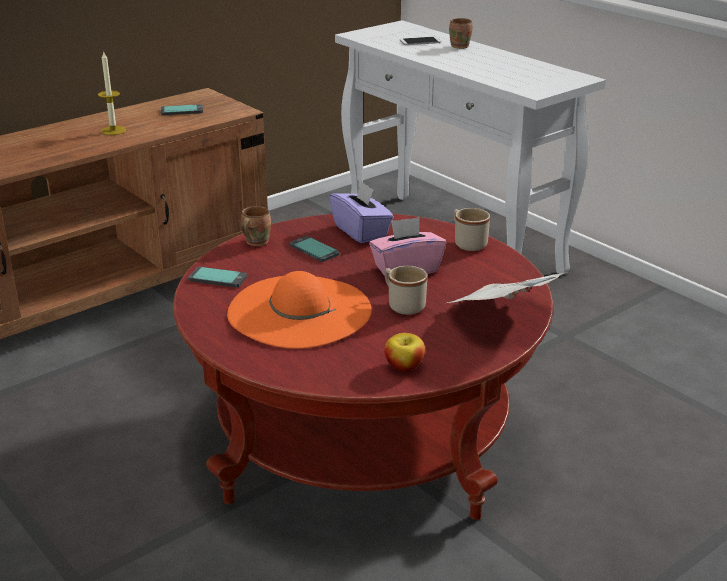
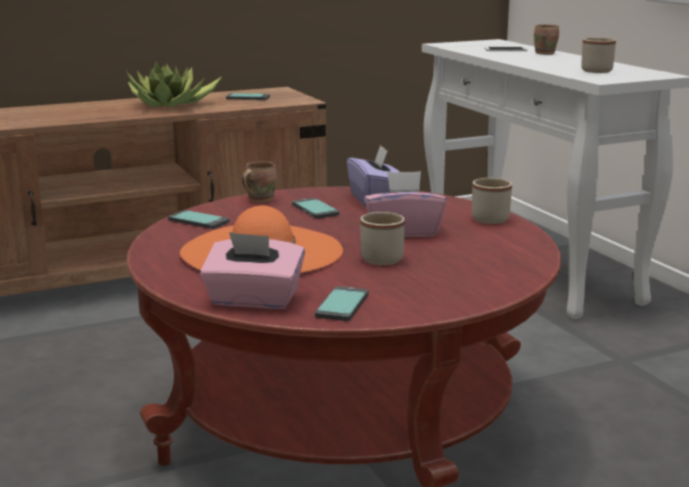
camera: 15 degrees right, 10 degrees down
candle [98,51,126,135] -> potted plant [126,62,221,108]
apple [384,333,425,372] -> phone [315,286,369,321]
newspaper [447,272,568,303] -> none
none -> pink tissue box [200,232,305,309]
none -> beige mug [581,37,616,73]

